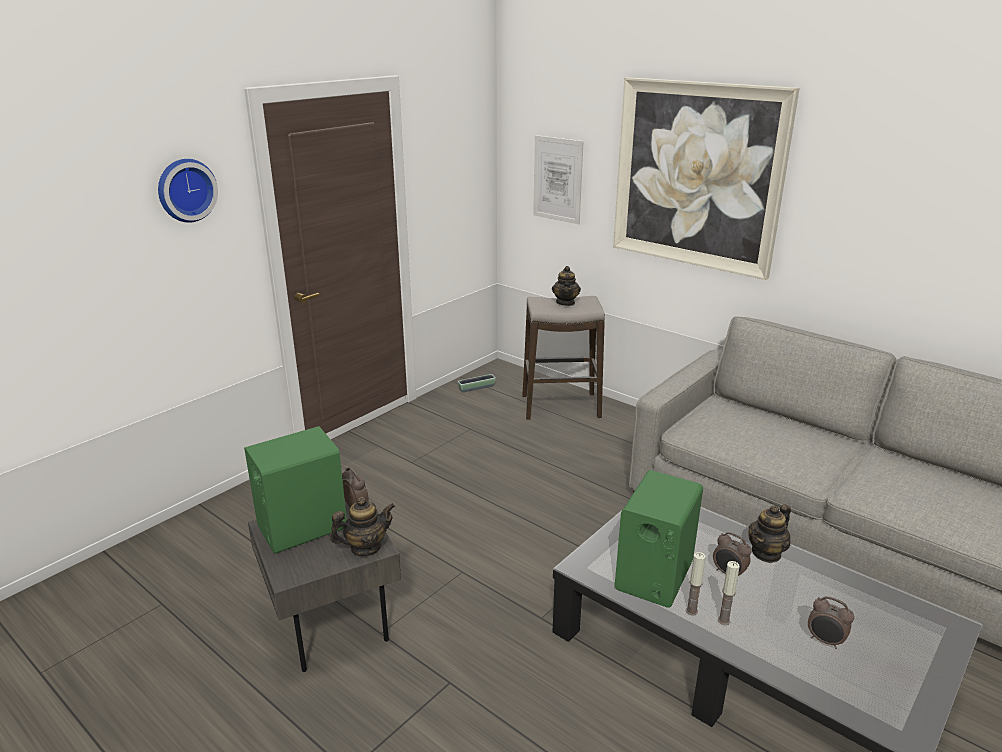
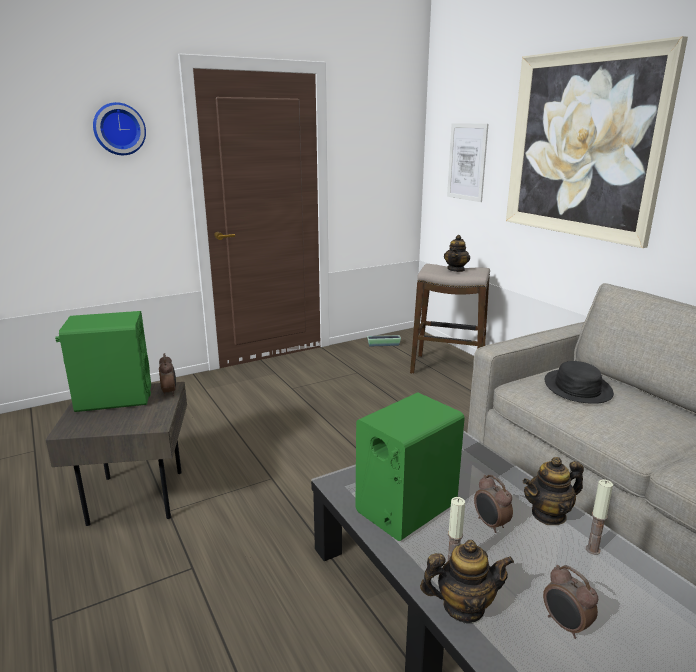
camera: 20 degrees right, 5 degrees down
teapot [330,497,395,556] -> teapot moved to [420,540,514,623]
candle [686,552,706,616] -> candle moved to [586,479,613,555]
none -> black hat [545,361,614,404]

